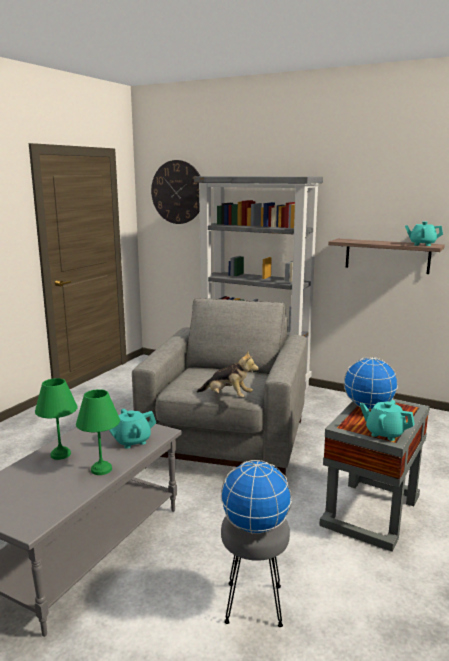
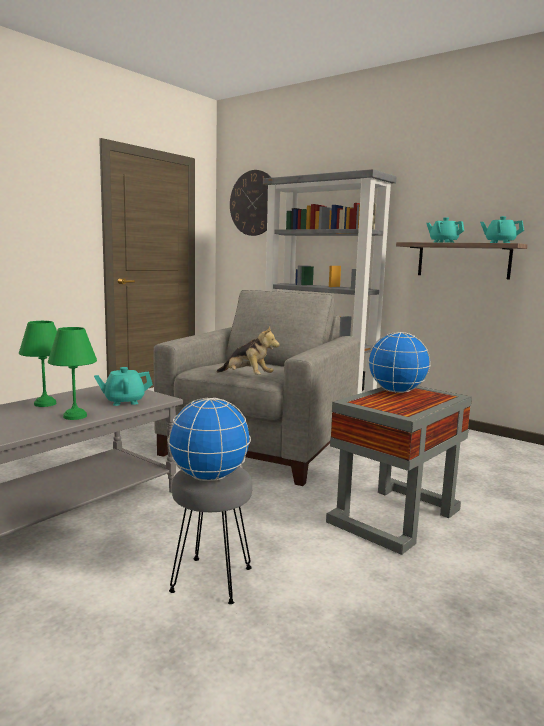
camera: 10 degrees right, 5 degrees down
turquoise teapot [360,400,415,441] -> turquoise teapot moved to [426,217,464,243]

